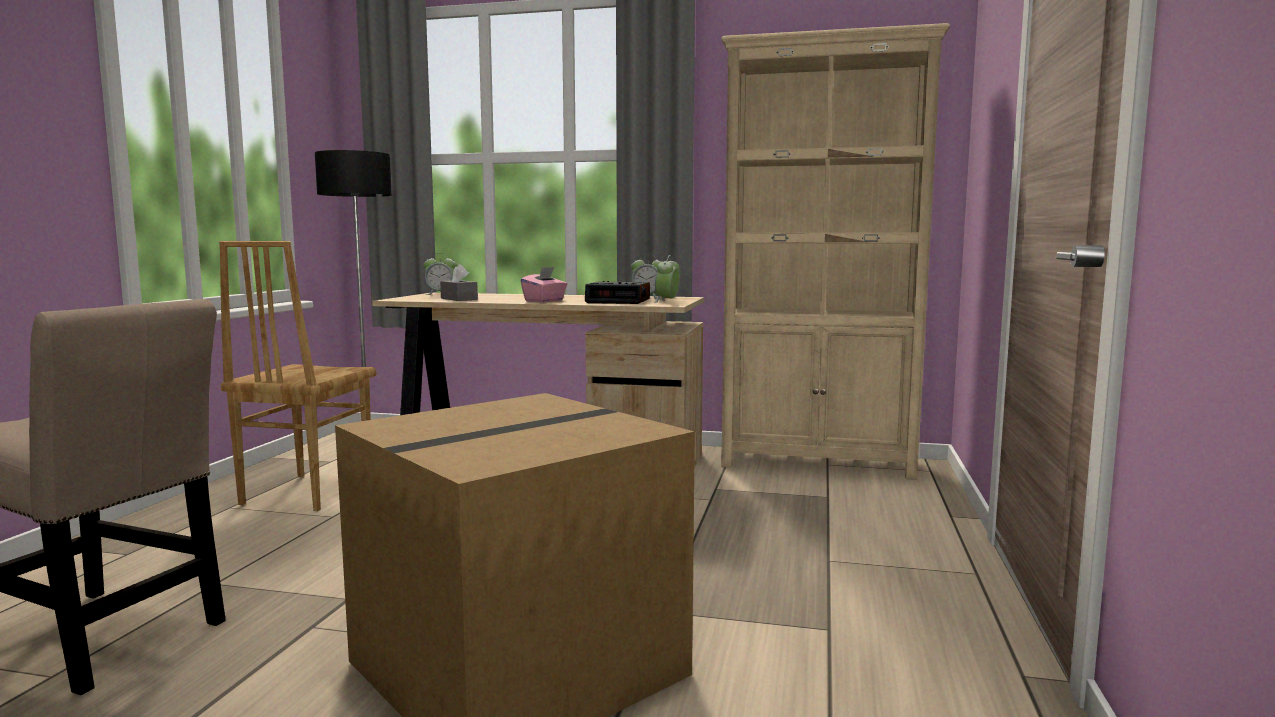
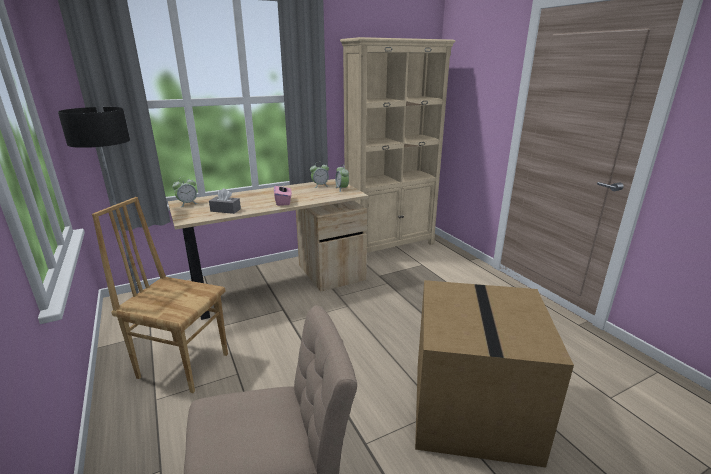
camera: 40 degrees left, 15 degrees up
brown chair [219,241,376,511] -> brown chair turned 135 degrees clockwise [92,197,228,393]
alarm clock [585,281,650,304] -> none

